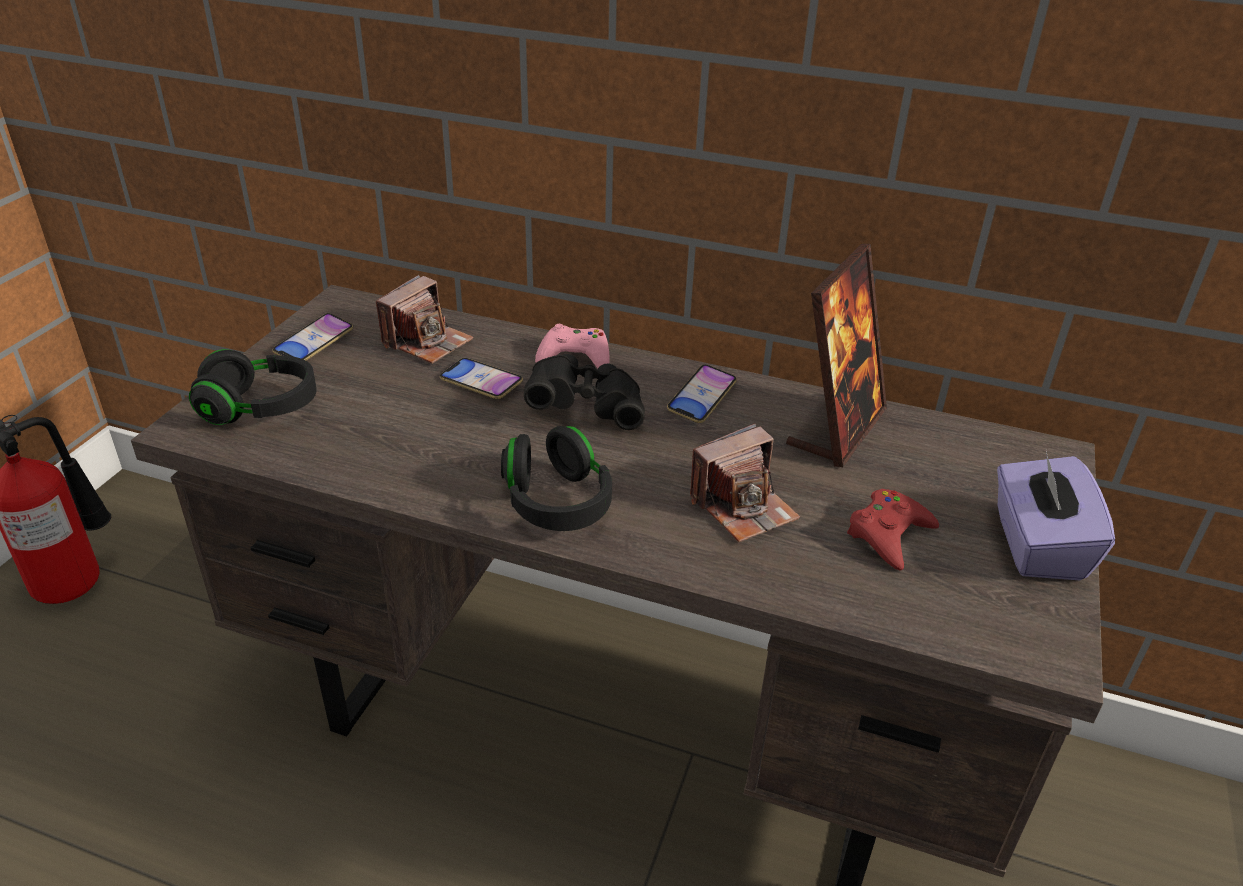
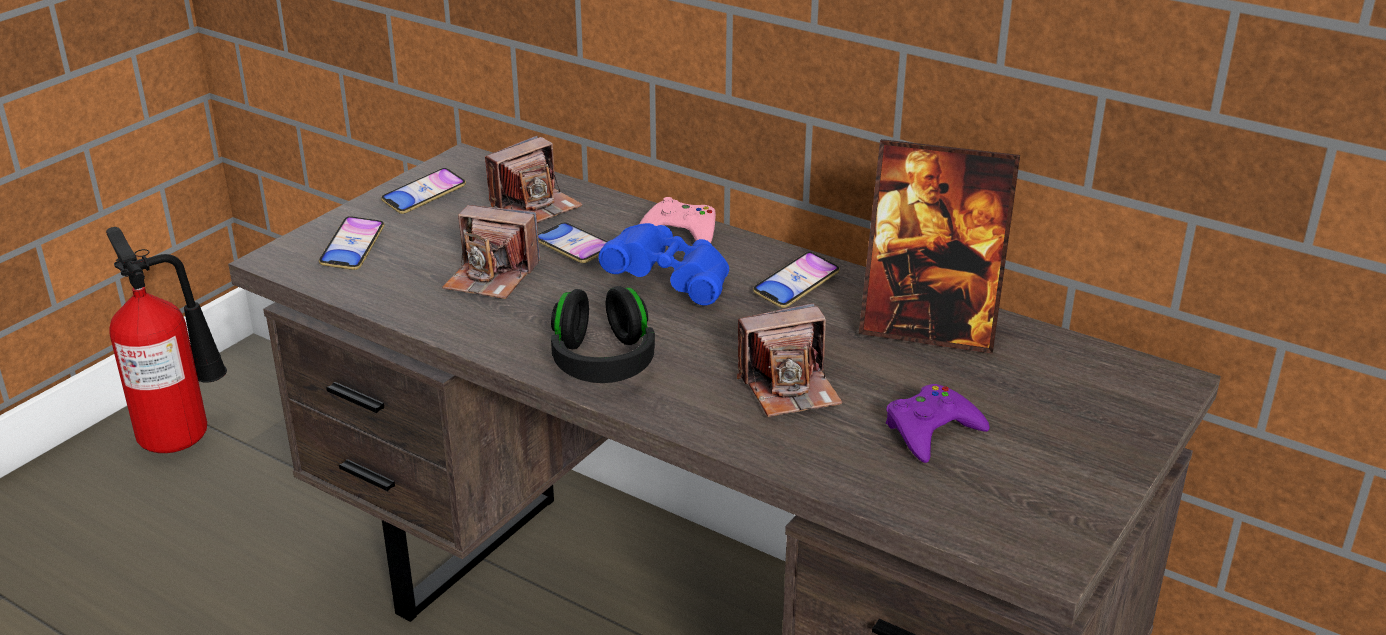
camera: 15 degrees right, 5 degrees down
black headphones [189,349,317,425] -> phone [319,216,385,270]
black binoculars [524,354,645,430] -> blue binoculars [598,223,729,306]
picture frame [786,244,887,467] -> picture frame turned 60 degrees clockwise [859,139,1020,353]
red game controller [847,489,939,570] -> purple game controller [886,384,990,463]
purple tissue box [997,451,1115,580] -> none
none -> camera [442,205,540,299]

